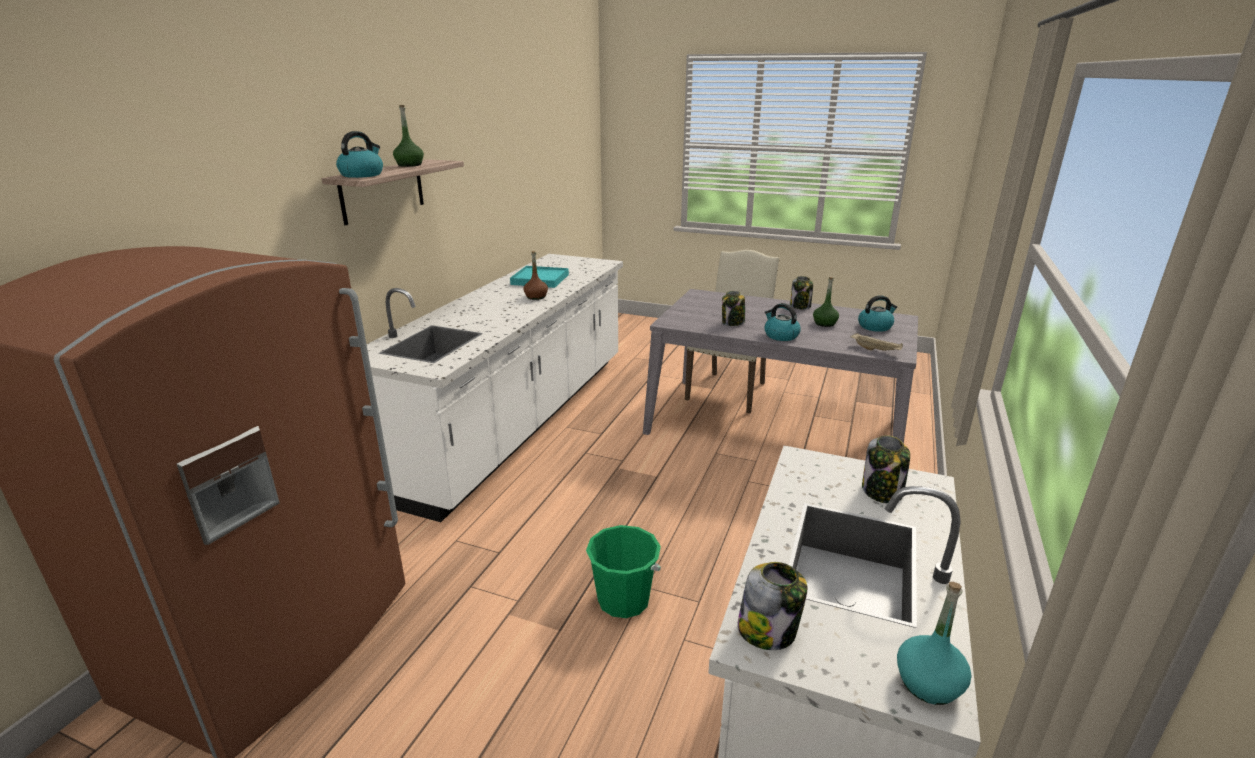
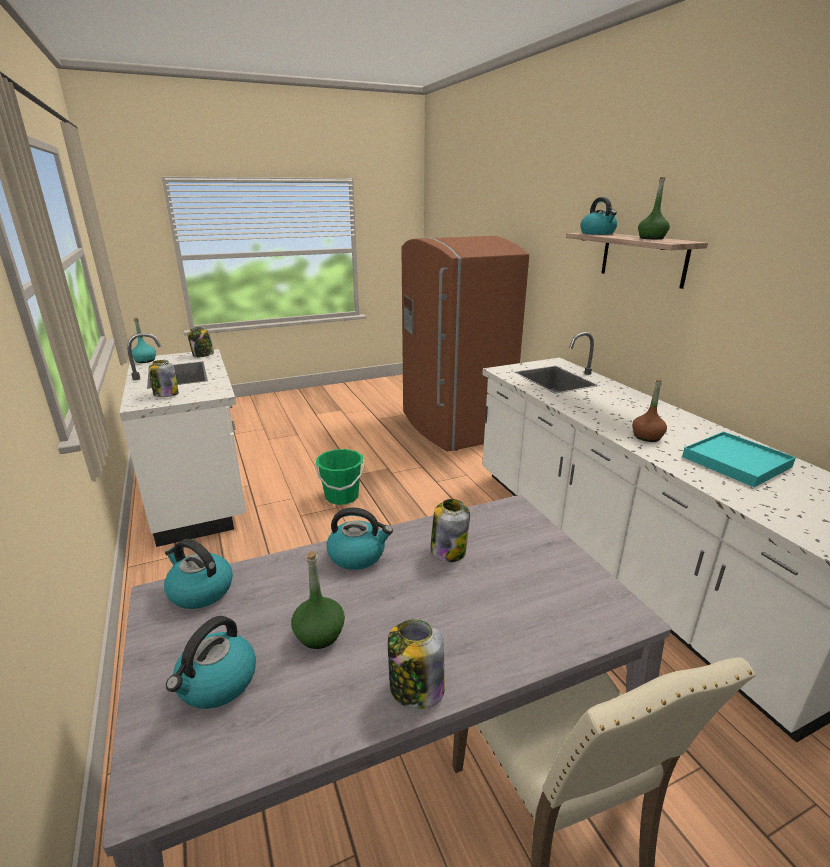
camera: 135 degrees right, 0 degrees up
beige tray [850,333,903,351] -> kettle [164,539,233,609]

